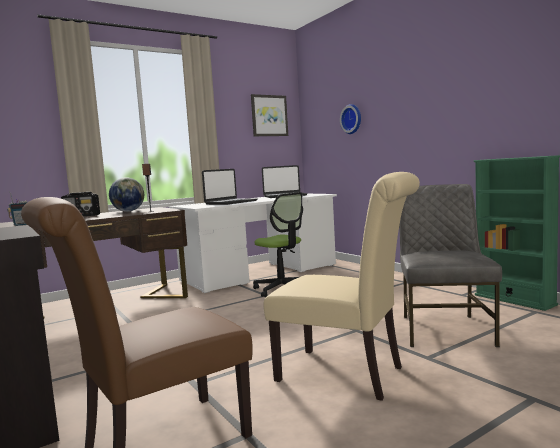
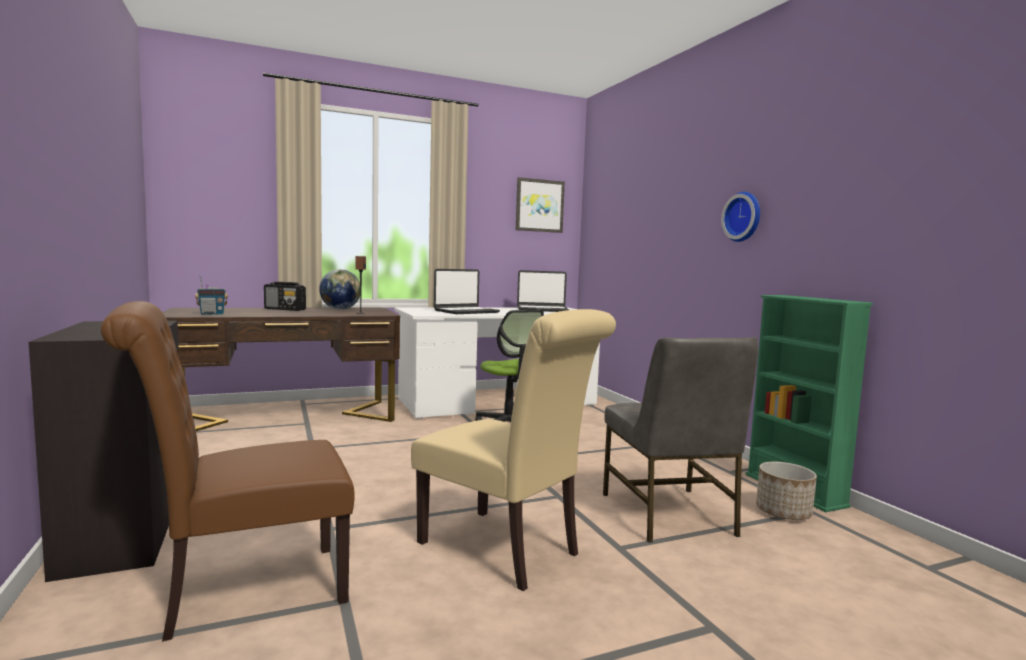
camera: 10 degrees right, 0 degrees up
wall clock [340,104,361,134] -> wall clock moved to [721,192,760,242]
grey chair [399,184,502,347] -> grey chair turned 150 degrees clockwise [603,337,758,543]
none -> planter [756,462,817,520]

